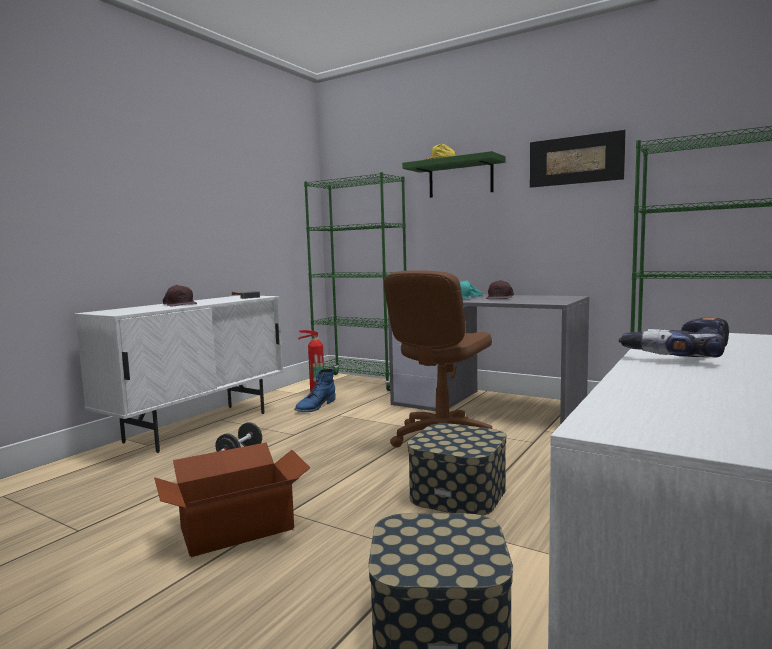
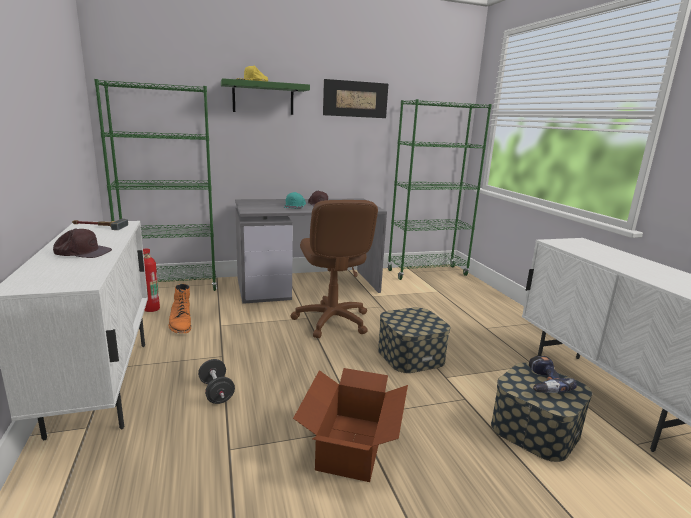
camera: 50 degrees left, 10 degrees up
blue boot [294,369,336,412] -> orange boot [169,284,191,333]
power drill [619,317,729,358] -> power drill moved to [529,356,577,393]

